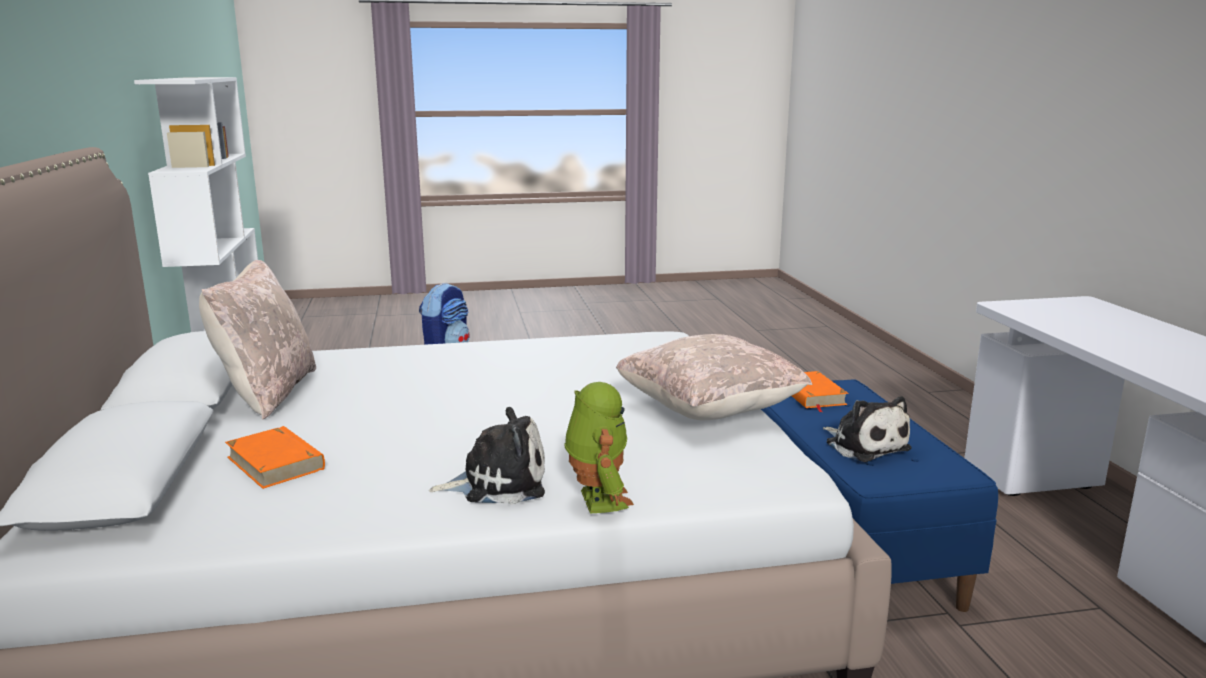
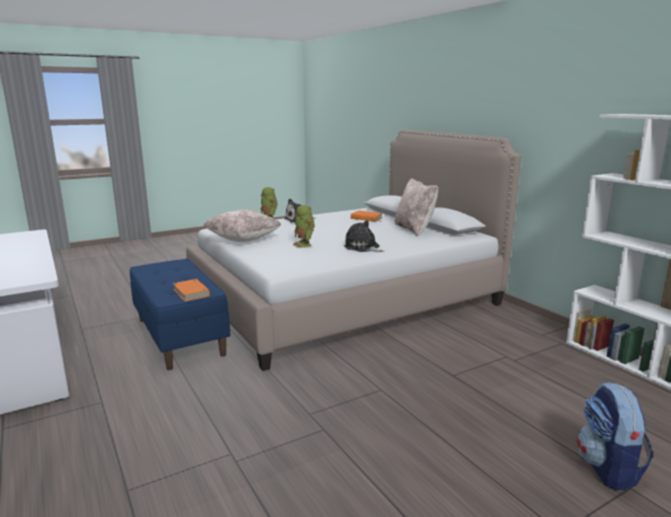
camera: 160 degrees right, 0 degrees up
plush toy [823,396,912,462] -> plush toy moved to [344,220,384,252]
none -> toy robot [293,205,315,248]

